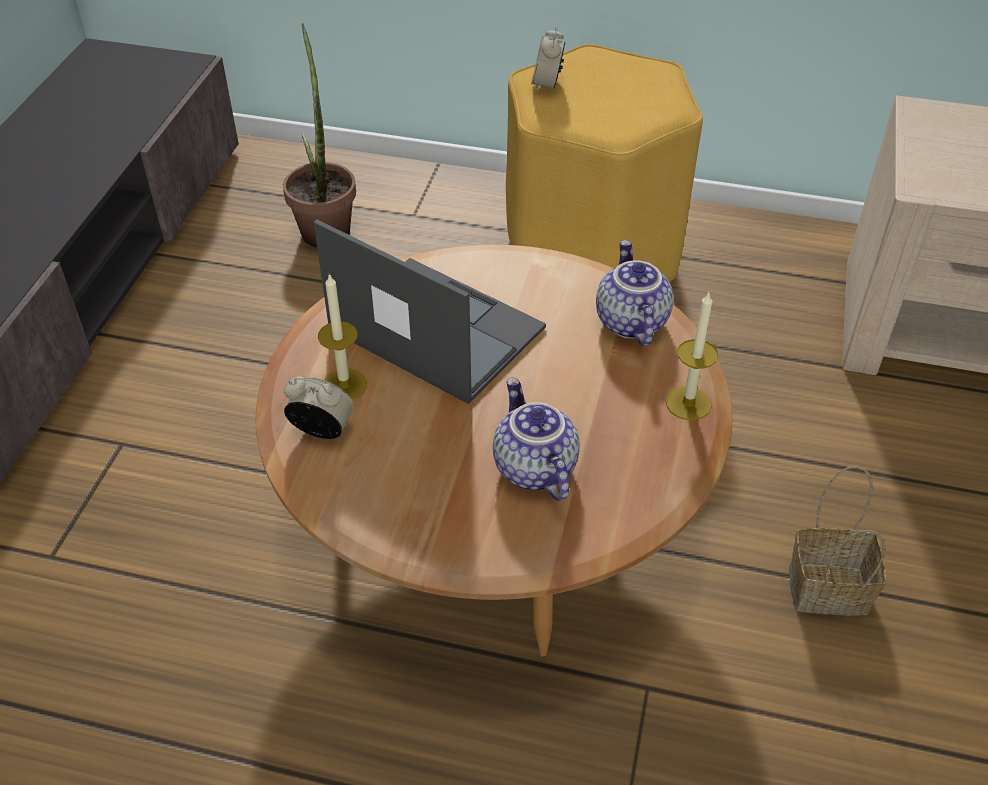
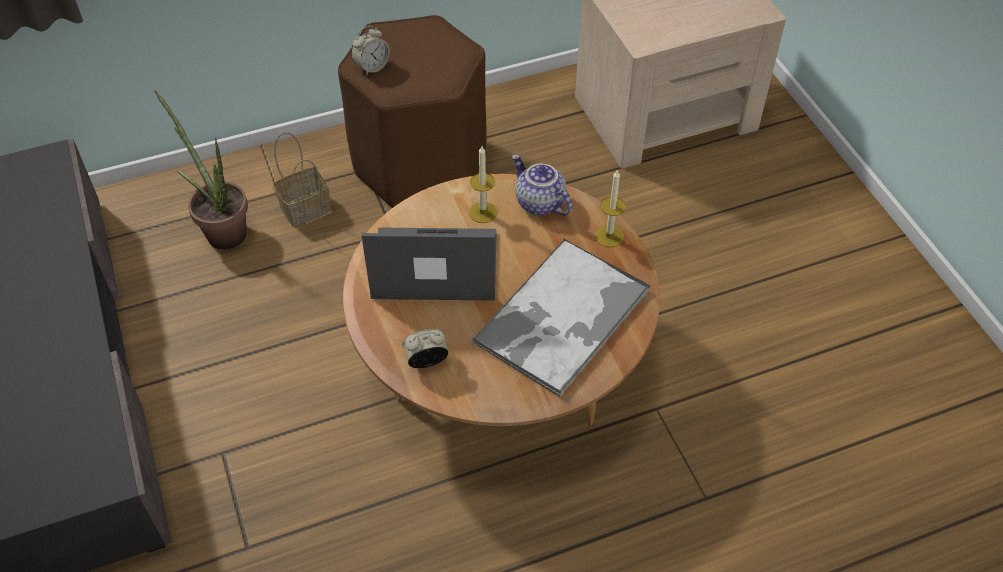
camera: 35 degrees left, 5 degrees up
candle [318,274,367,400] -> candle moved to [469,146,498,223]
teapot [493,377,580,501] -> tray [471,239,650,397]
yellow stool [506,44,703,282] -> brown stool [338,15,486,208]
alarm clock [531,25,565,93] -> alarm clock turned 105 degrees counterclockwise [351,25,390,76]
basket [789,466,886,616] -> basket moved to [273,132,331,227]

